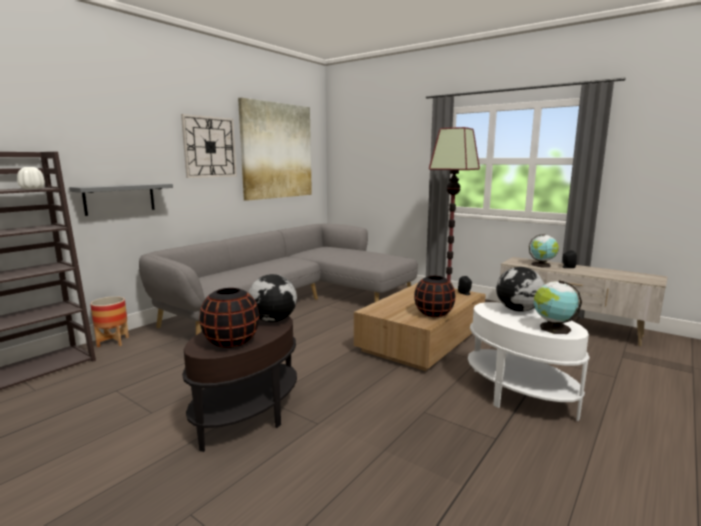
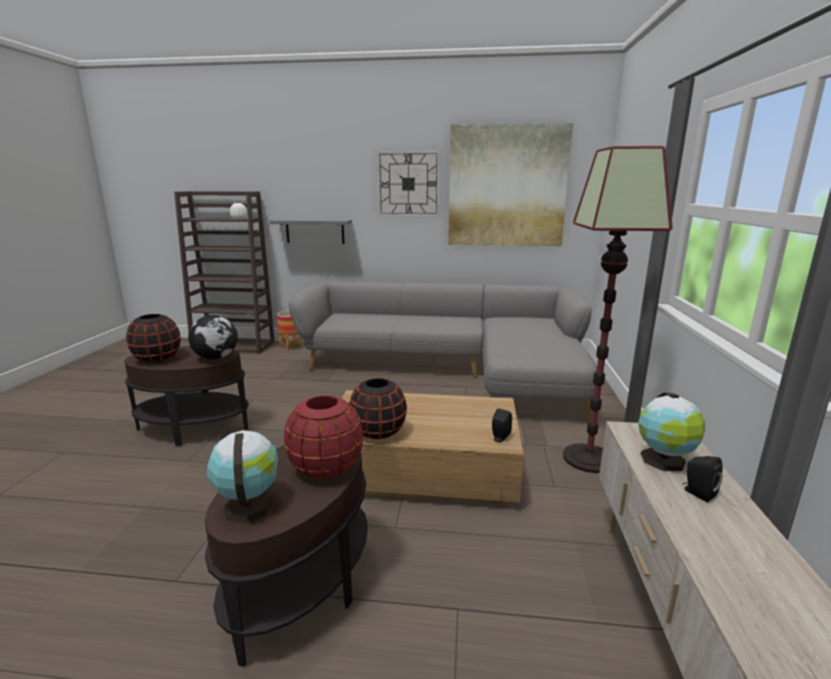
camera: 60 degrees right, 5 degrees up
white side table [468,302,590,421] -> brown side table [205,445,368,667]
globe [496,267,544,312] -> red vase [284,396,363,479]

